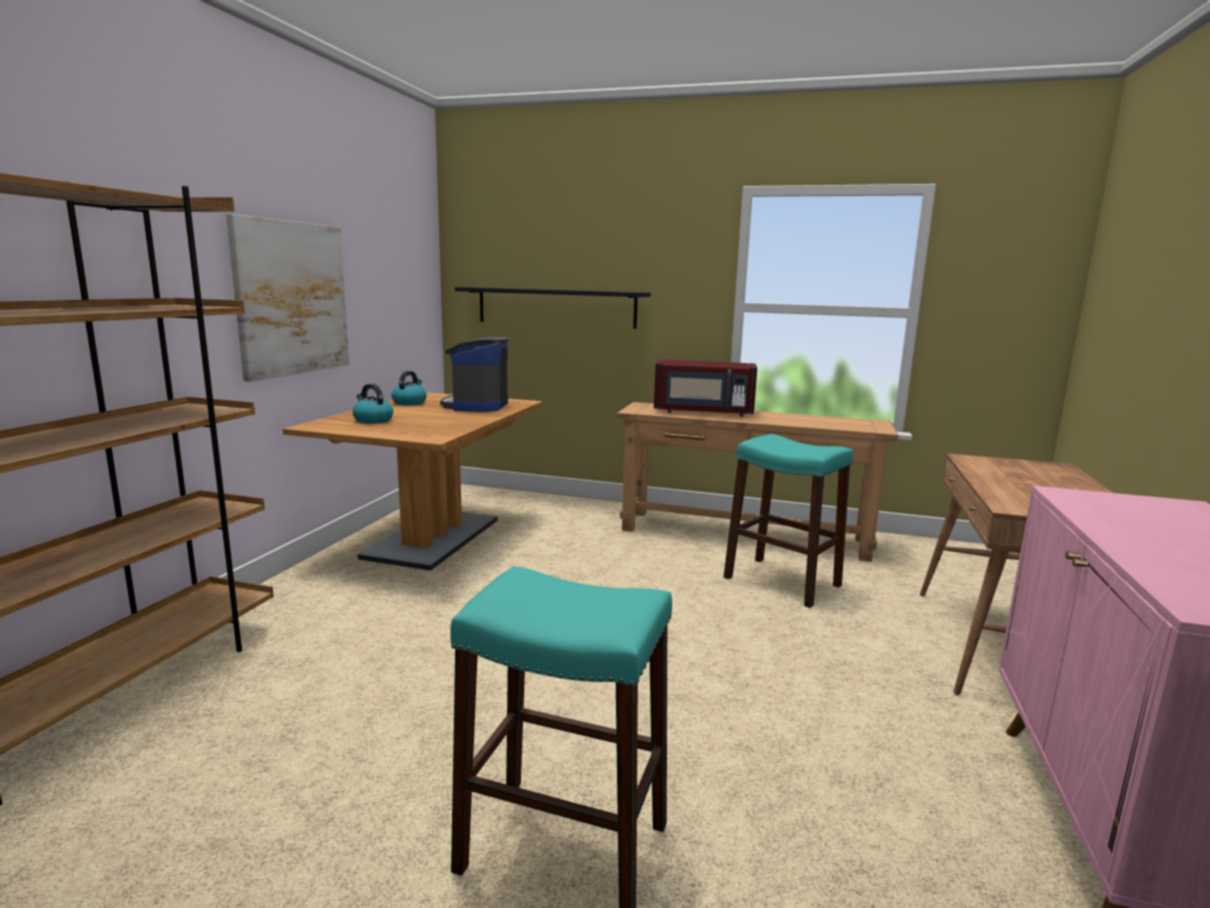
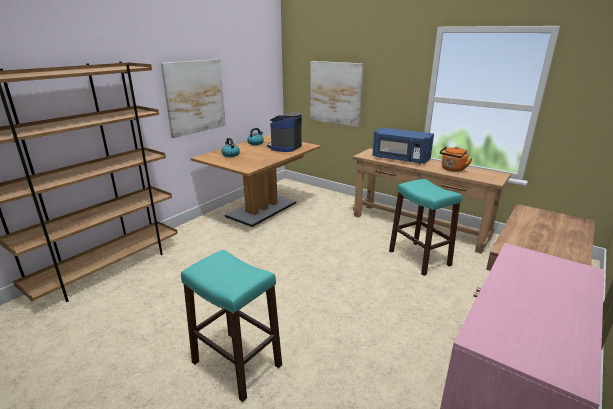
camera: 20 degrees right, 10 degrees up
black shelf [455,287,651,329] -> picture [310,61,364,127]
red microwave [654,359,757,417] -> blue microwave [372,127,434,164]
none -> orange kettle [440,146,473,172]

